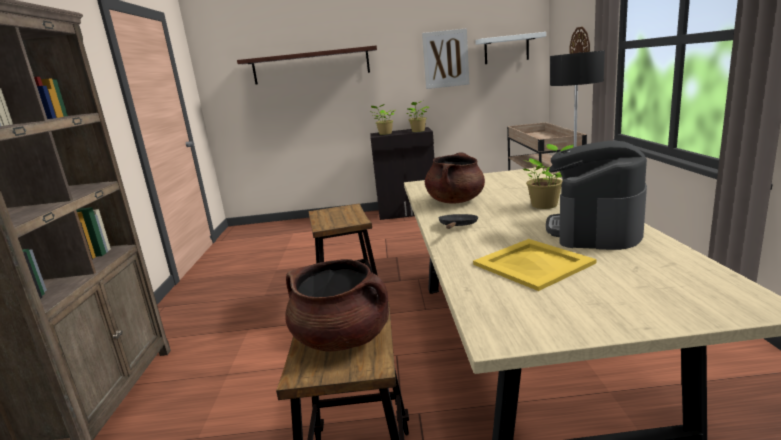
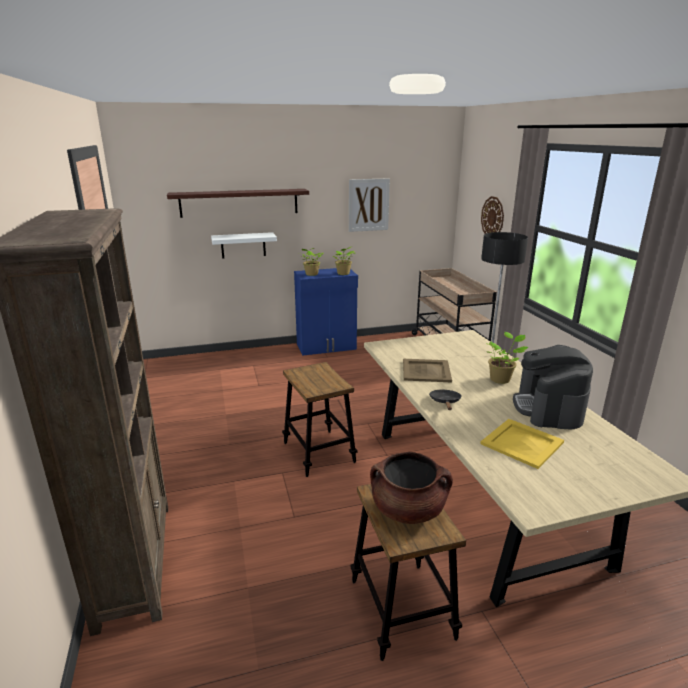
camera: 15 degrees left, 5 degrees up
black cabinet [370,127,434,220] -> blue cabinet [294,268,358,355]
brown cooking pot [425,152,485,203] -> beige tray [403,359,452,382]
white shelf [475,32,546,64] -> white shelf moved to [211,232,277,259]

